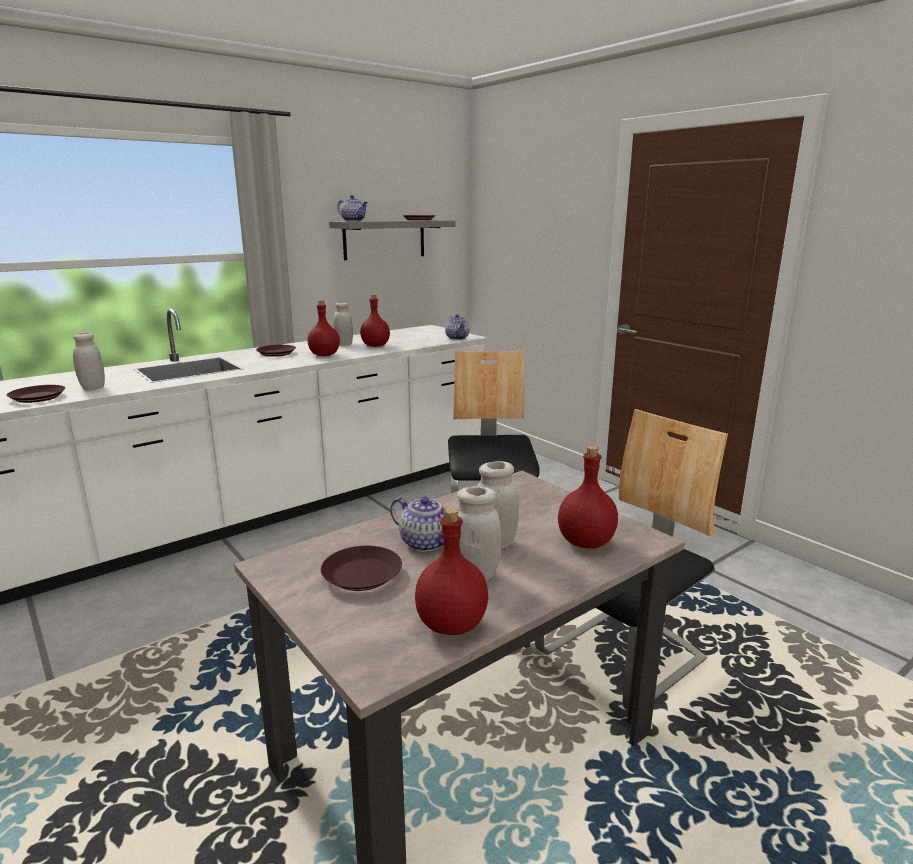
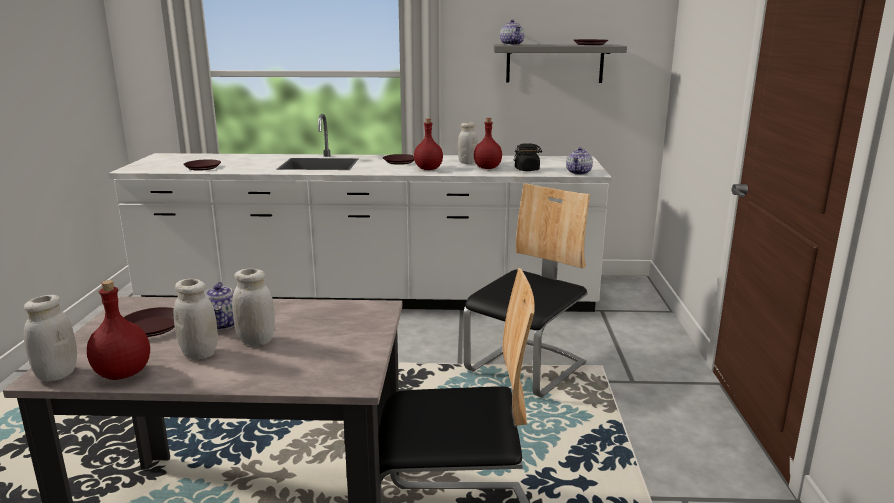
camera: 40 degrees right, 0 degrees up
white jar [73,332,105,390] -> white jar moved to [24,295,77,382]
red bottle [558,446,618,549] -> none
none -> black jar [514,143,542,171]

